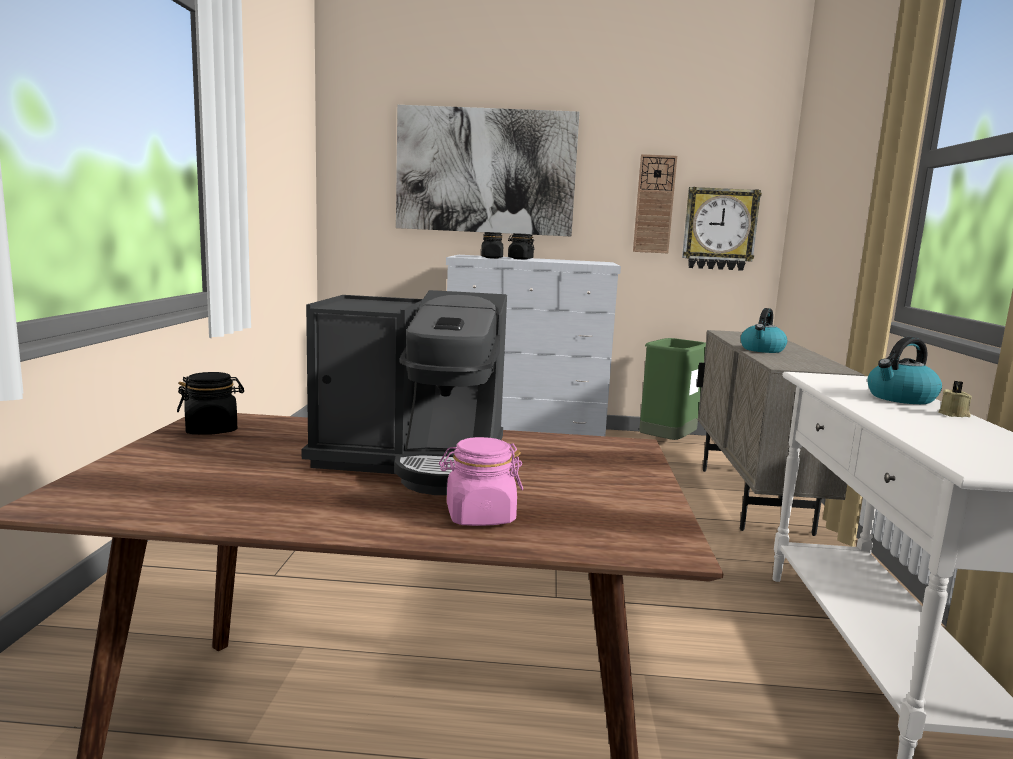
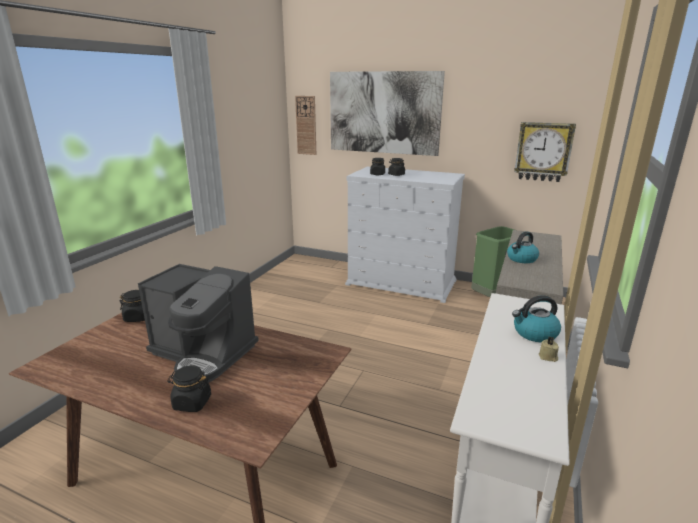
camera: 20 degrees right, 10 degrees up
pink jar [439,437,523,526] -> black jar [167,365,211,412]
wall clock [633,154,677,253] -> wall clock moved to [295,96,316,155]

